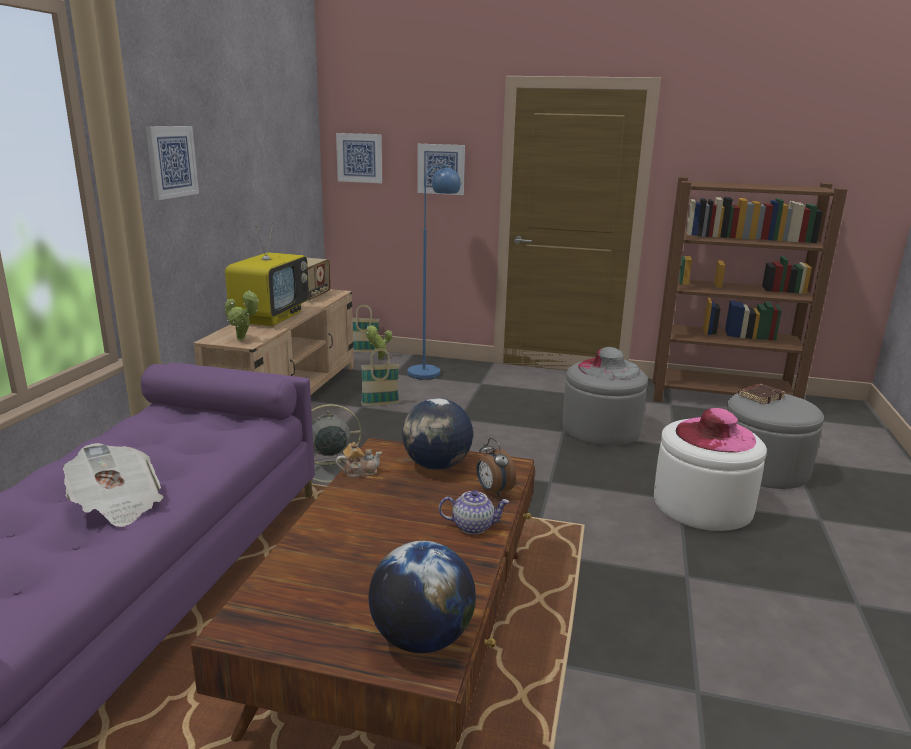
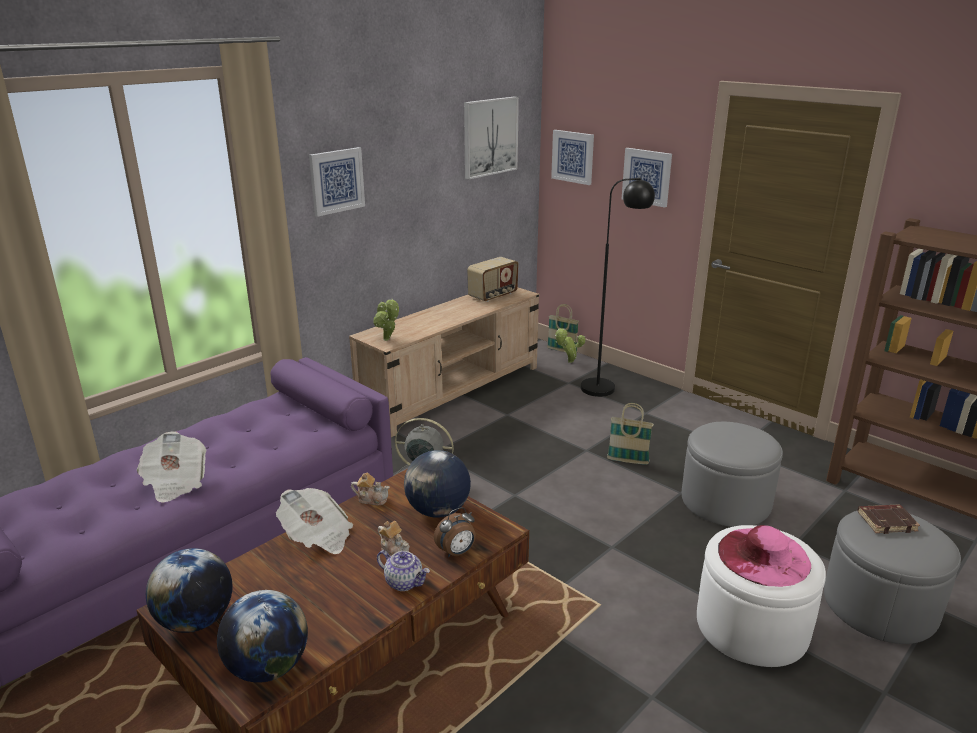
camera: 30 degrees right, 5 degrees up
television [225,222,309,326] -> none
basket [361,348,399,406] -> basket moved to [607,403,653,465]
blue floor lamp [408,165,461,380] -> black floor lamp [581,178,655,397]
alarm clock [477,438,516,497] -> alarm clock turned 120 degrees counterclockwise [434,507,476,558]
grey hat [578,347,640,380] -> none
none -> globe [146,548,233,633]
none -> newspaper [276,488,353,554]
none -> teapot [378,521,410,556]
none -> picture [464,96,519,179]

